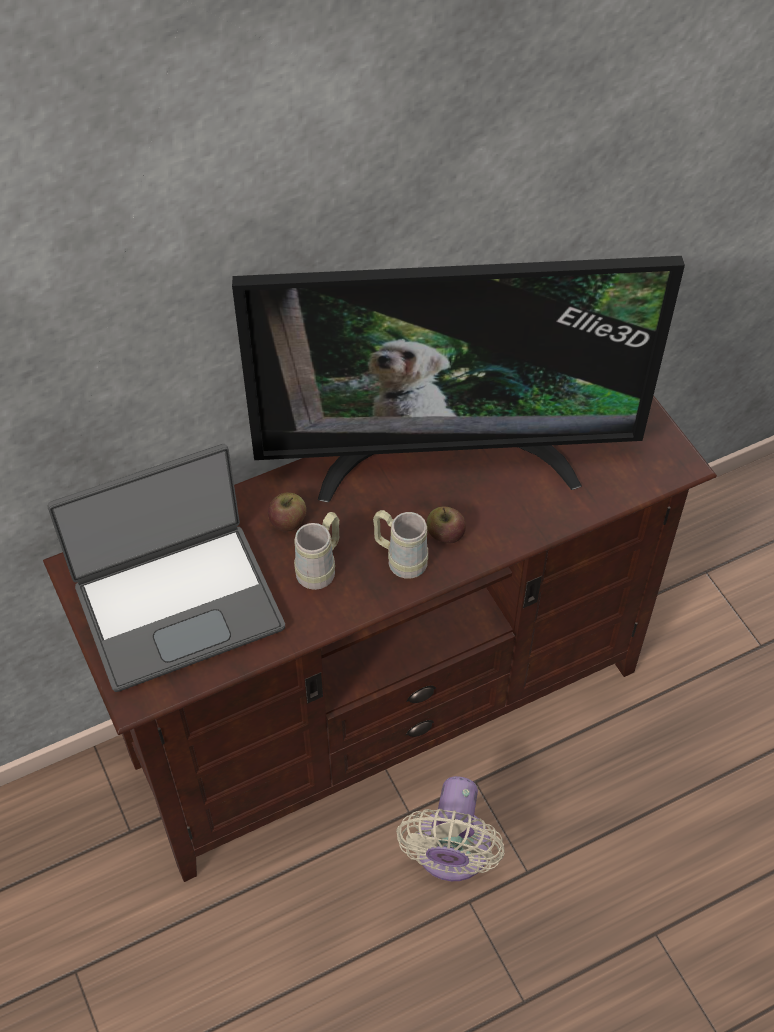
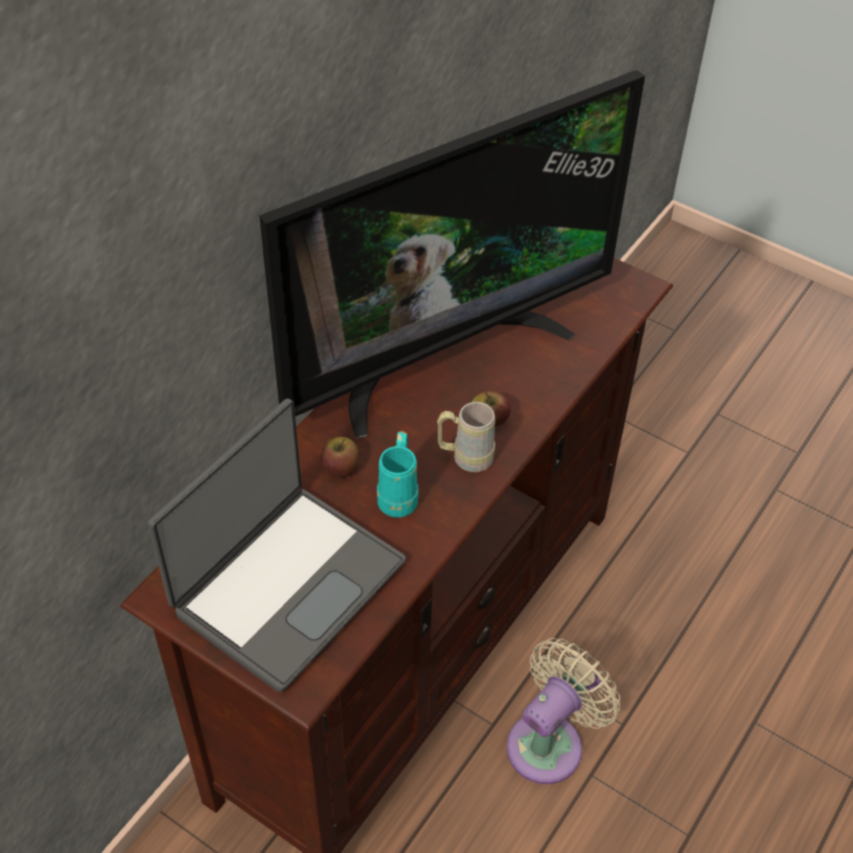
camera: 30 degrees left, 5 degrees down
beige mug [294,512,339,590] -> turquoise mug [377,431,419,517]
beige fan [396,776,504,881] -> beige fan turned 120 degrees counterclockwise [507,638,620,784]

